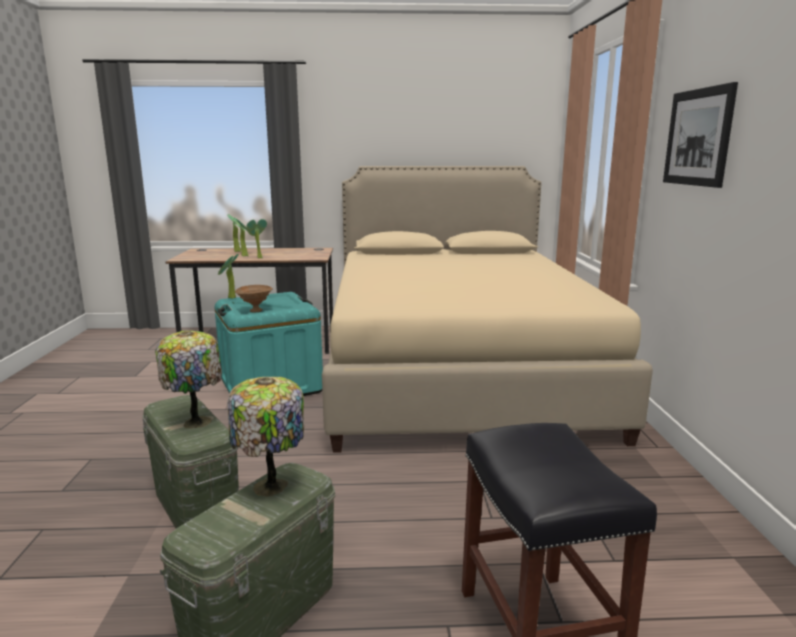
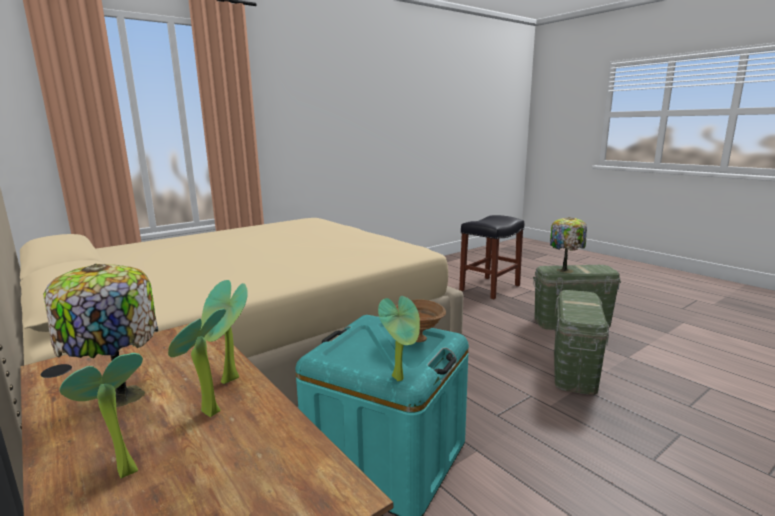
camera: 125 degrees left, 0 degrees up
table lamp [155,331,222,429] -> table lamp moved to [44,264,158,407]
picture [663,82,738,188] -> none

